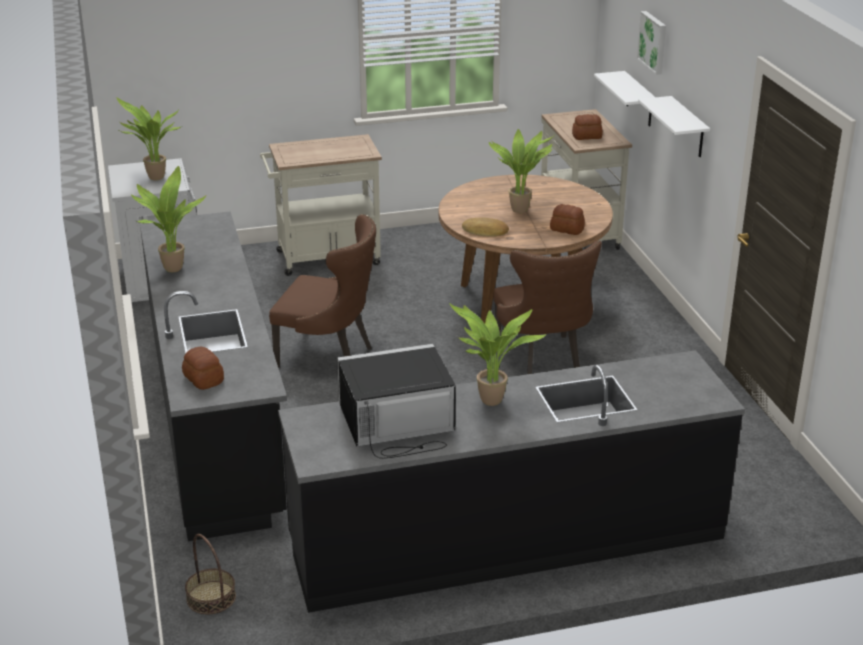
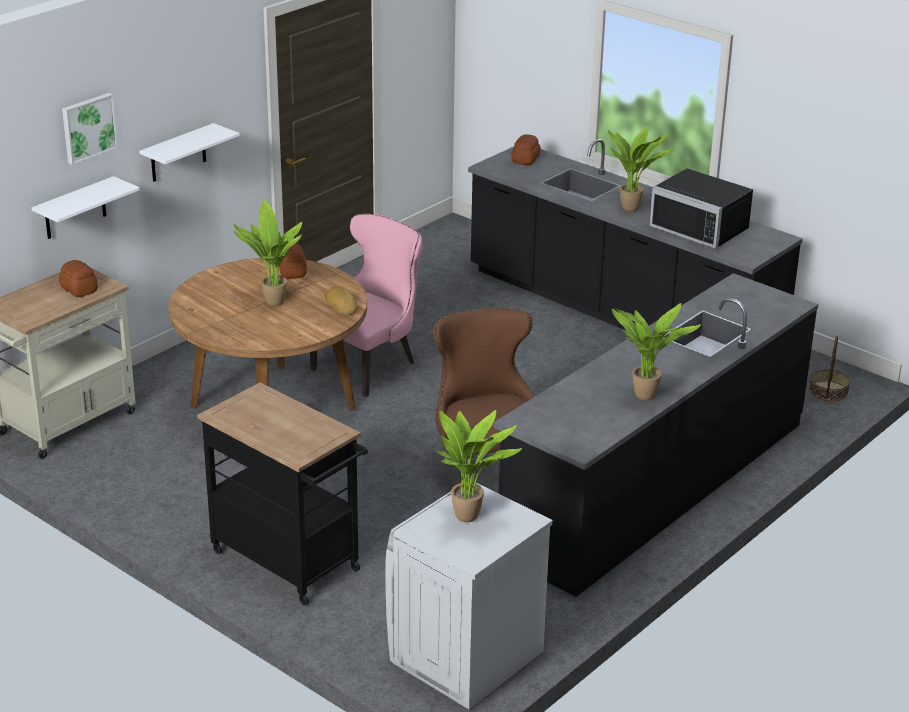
camera: 125 degrees left, 0 degrees up
bread [182,347,224,390] -> bread moved to [511,134,541,165]
beige cart [260,134,382,276] -> black cart [197,383,368,606]
brown chair [494,240,602,374] -> pink chair [310,214,422,397]

